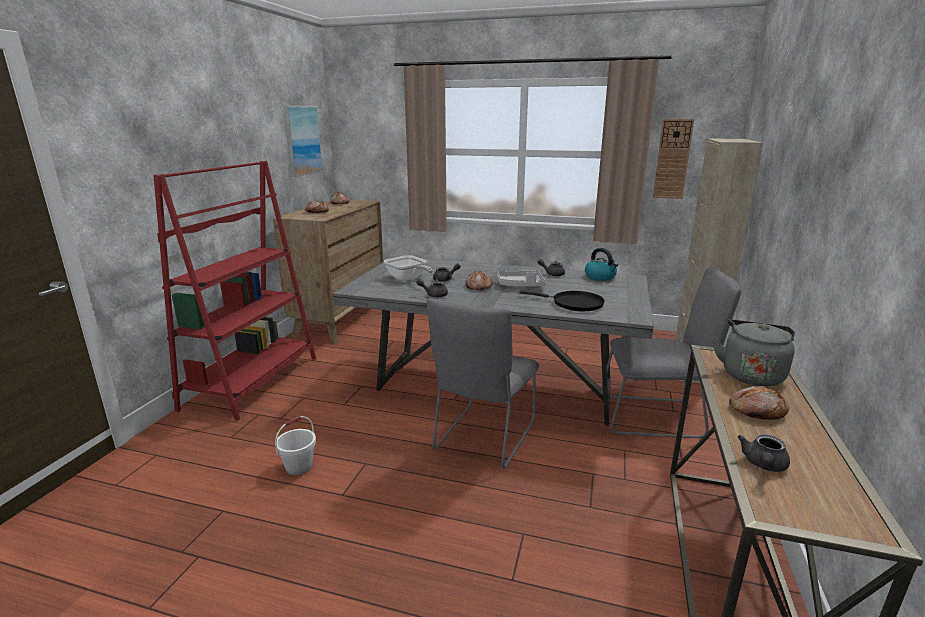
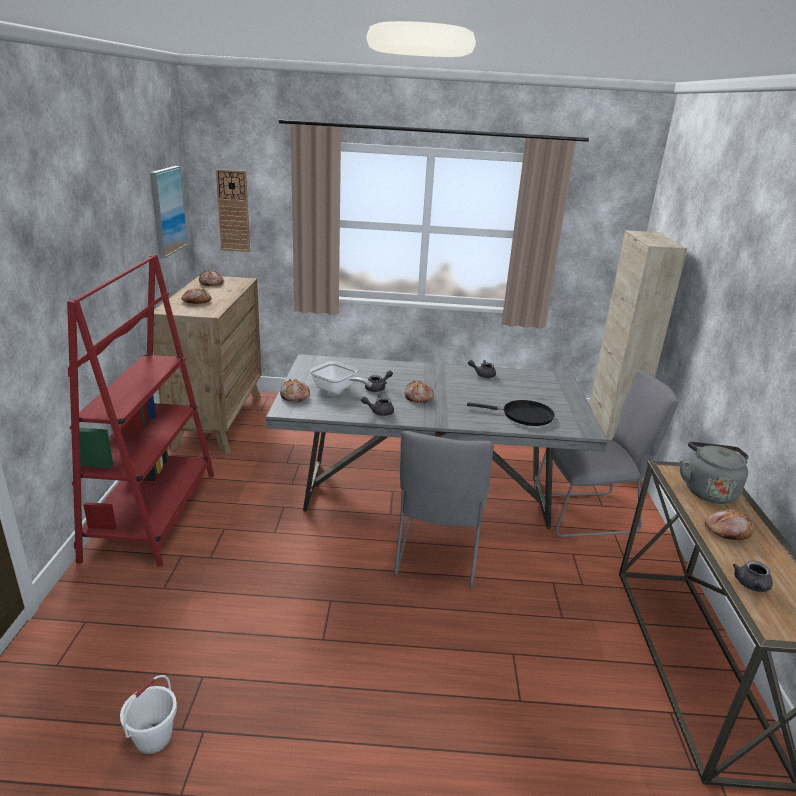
camera: 15 degrees left, 5 degrees up
white bucket [275,416,316,475] -> white bucket moved to [120,675,177,754]
grey tray [497,270,545,287] -> none
kettle [585,248,618,281] -> none
wall clock [653,119,694,199] -> wall clock moved to [216,169,250,252]
none -> bread [280,379,310,402]

